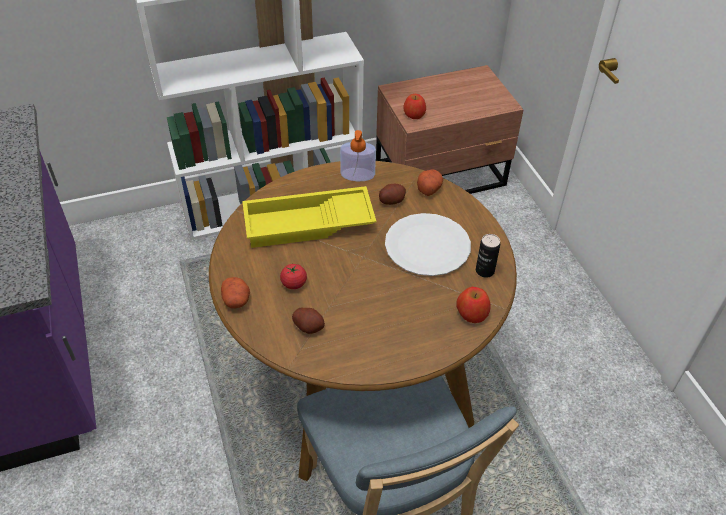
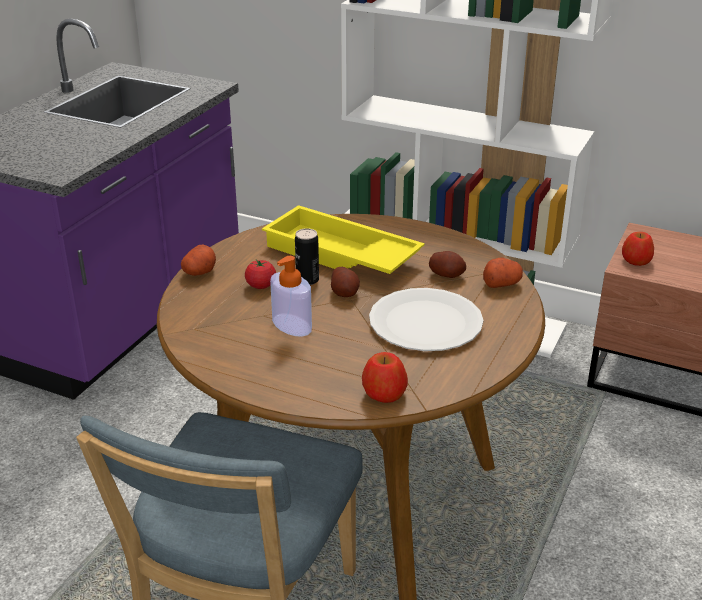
camera: 45 degrees right, 15 degrees down
potato [292,308,325,334] -> potato moved to [331,267,360,297]
soap dispenser [340,130,376,181] -> soap dispenser moved to [270,256,312,337]
can [476,234,500,278] -> can moved to [295,228,319,285]

